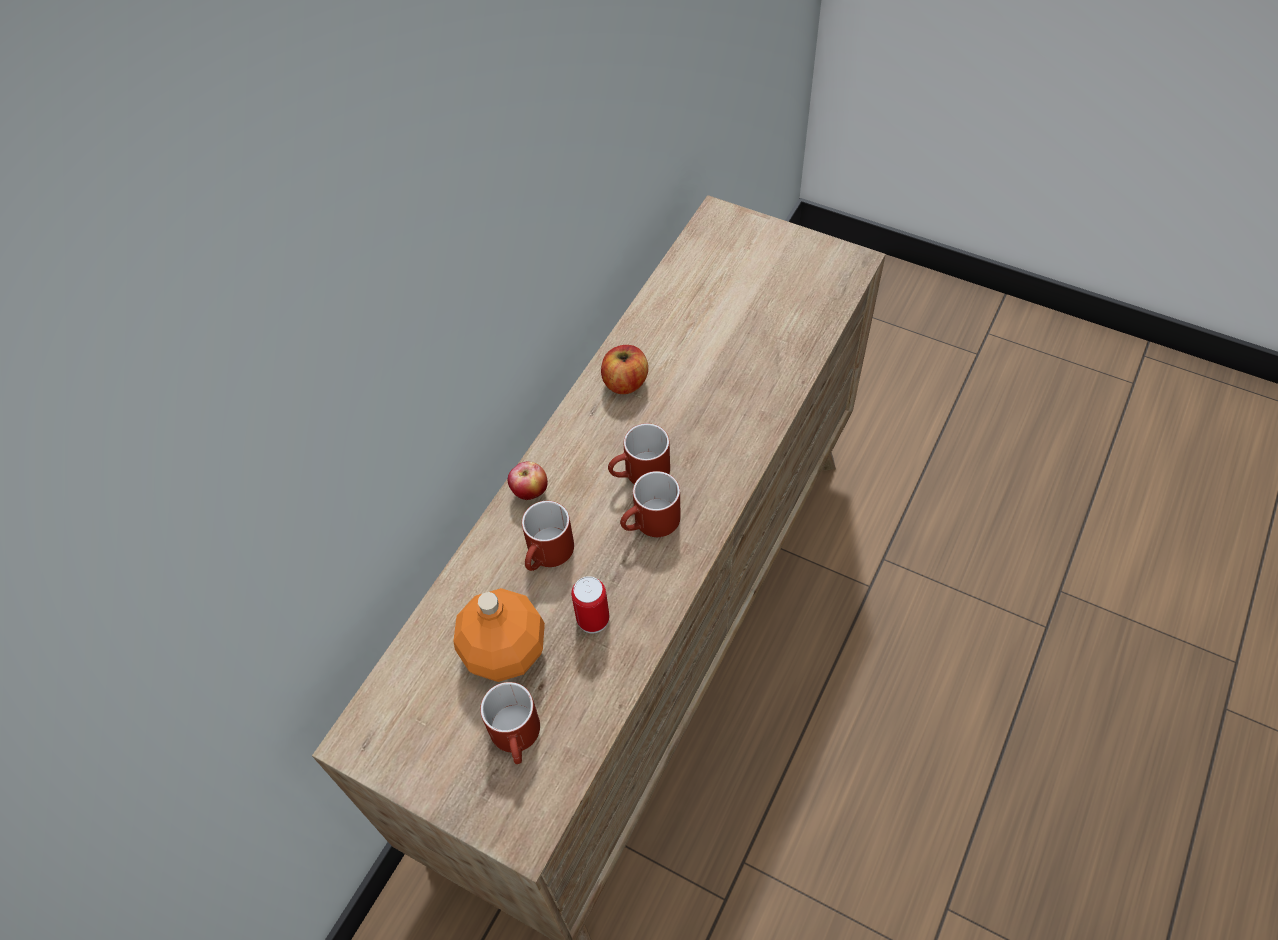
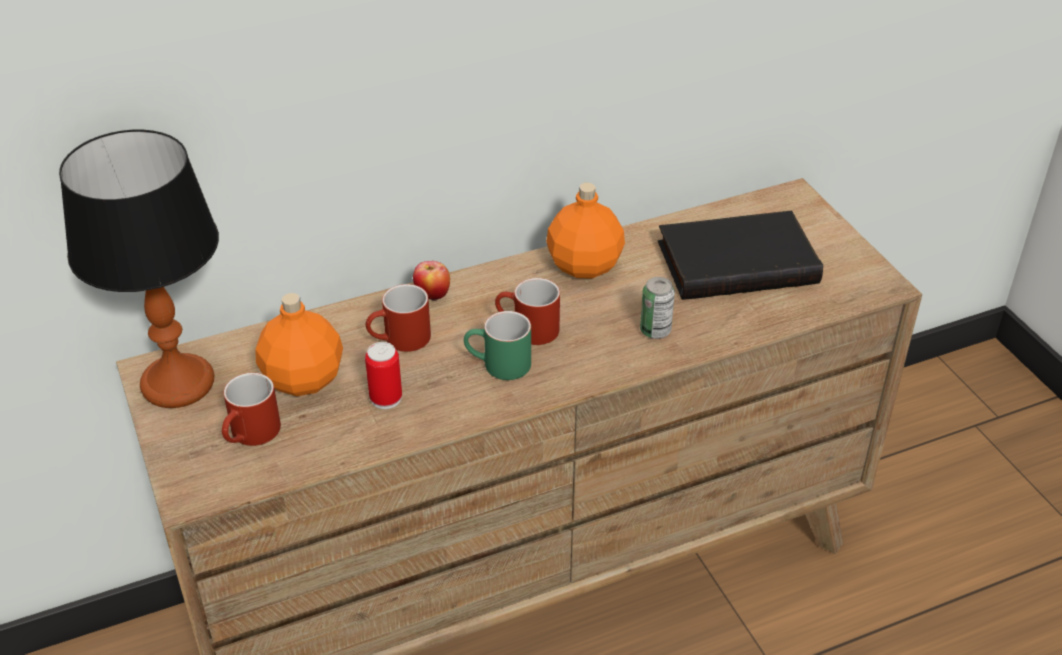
camera: 35 degrees right, 15 degrees down
apple [601,345,648,394] -> orange bottle [546,183,625,279]
red mug [620,471,681,537] -> green mug [464,311,531,380]
none -> table lamp [59,130,219,408]
none -> can [640,277,675,339]
none -> black book [658,210,823,300]

